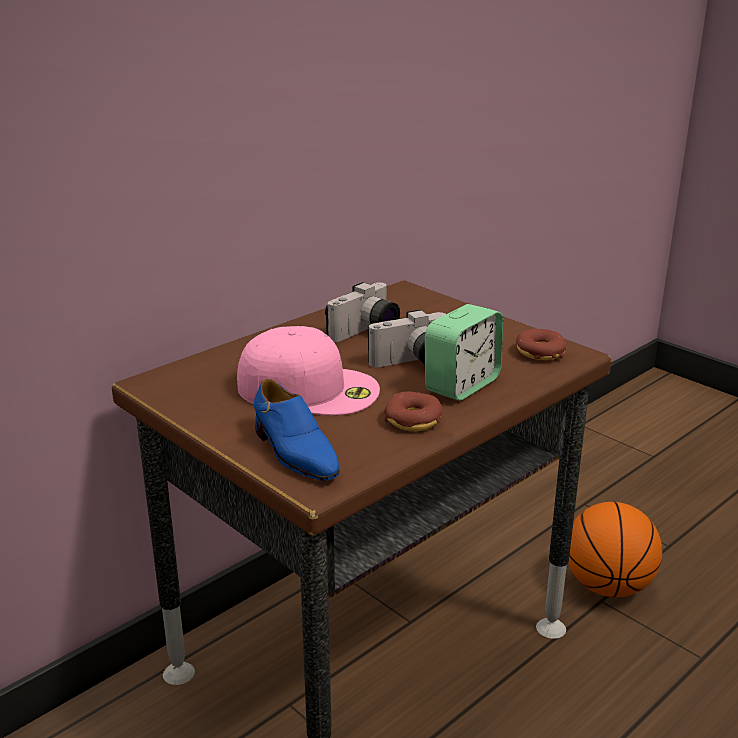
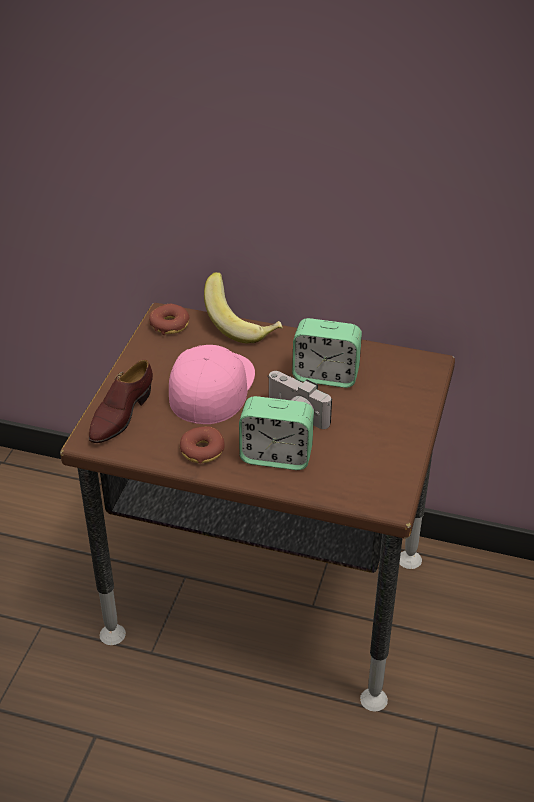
camera: 60 degrees right, 15 degrees up
pink cap [237,326,380,416] -> pink cap turned 150 degrees counterclockwise [169,345,255,424]
blue shoe [254,379,340,481] -> brown shoe [89,360,153,443]
camera [325,282,400,342] -> alarm clock [292,318,362,388]
donut [516,329,567,360] -> donut moved to [149,304,189,335]
basketball [568,502,662,597] -> none
none -> banana [204,272,283,343]

